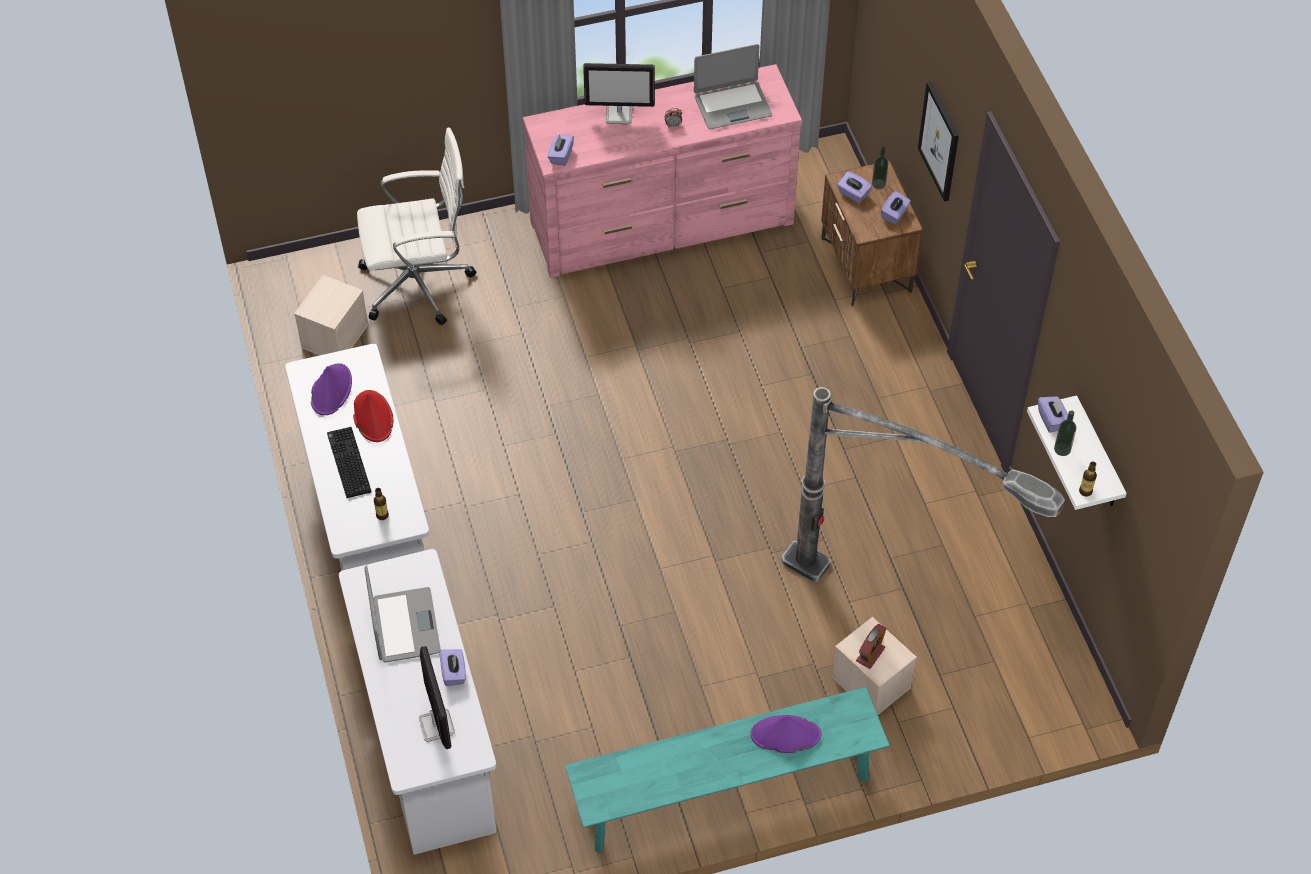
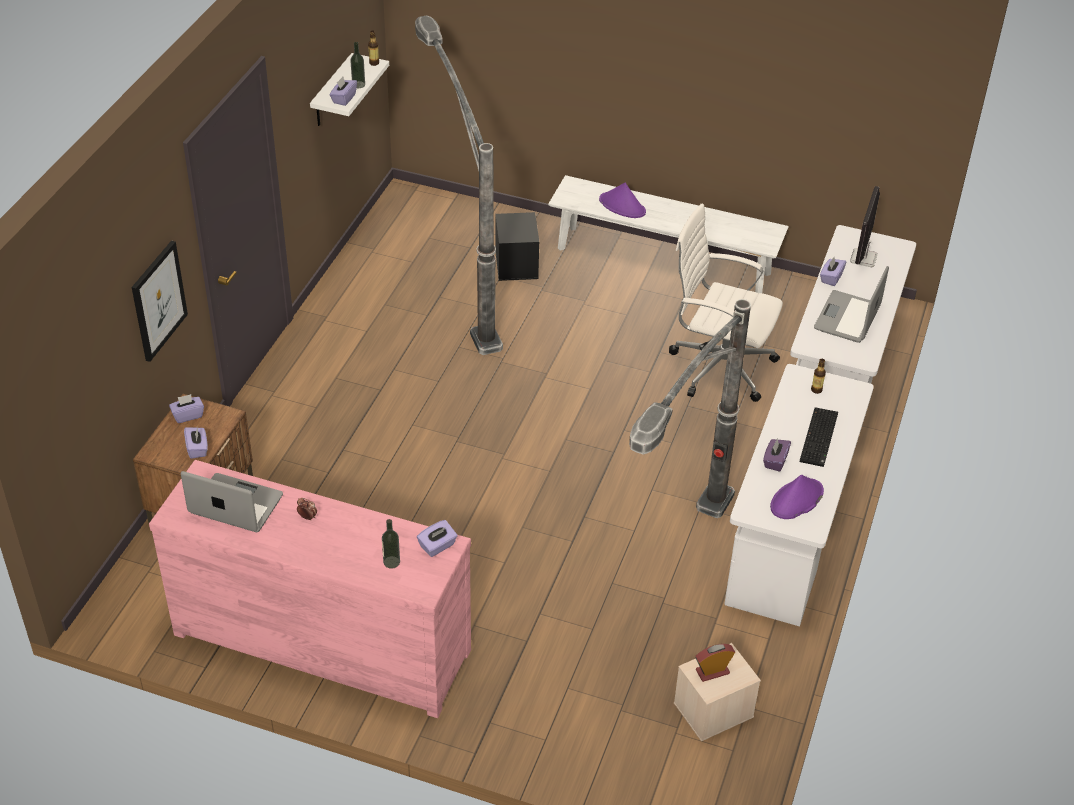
camera: 145 degrees left, 10 degrees down
red hat [353,390,393,442] -> purple tissue box [763,438,791,472]
white office chair [357,128,476,325] -> white office chair moved to [669,204,783,402]
turquoise bench [565,687,890,853] -> white bench [548,175,789,293]
monitor [583,63,655,124] -> none
beige storage box [831,617,917,715] -> black storage box [495,212,539,281]
alarm clock [856,624,887,669] -> alarm clock moved to [696,644,735,682]
bottle [872,147,888,189] -> bottle moved to [382,519,400,569]
none -> floor lamp [629,299,751,518]

